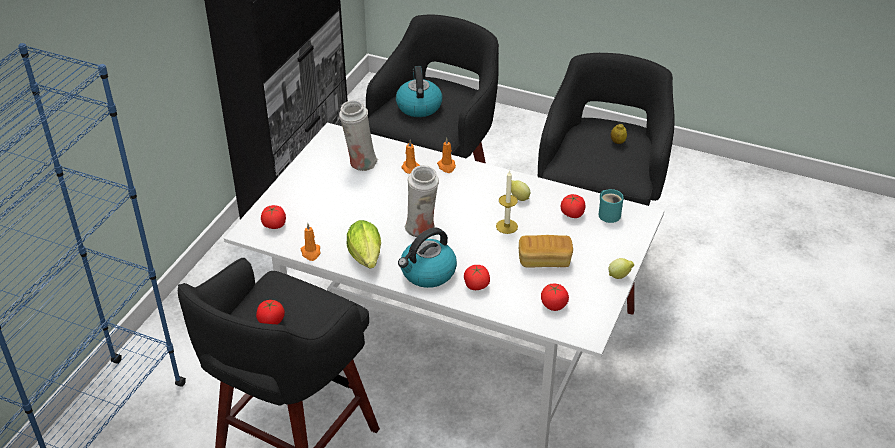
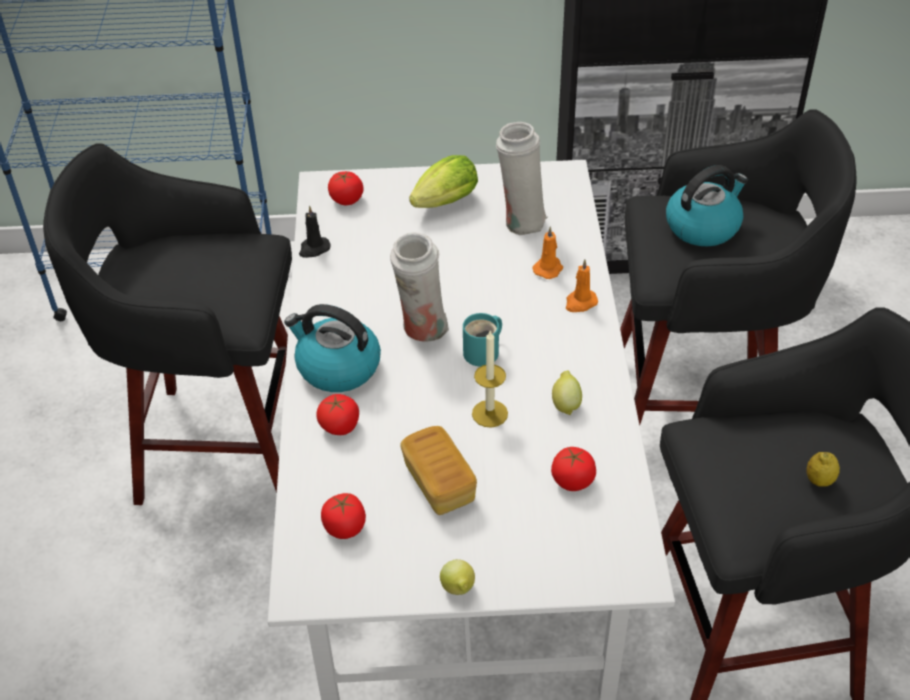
camera: 65 degrees right, 5 degrees up
tomato [256,300,285,324] -> none
orange candle [301,223,321,261] -> black candle [299,206,330,258]
lettuce [346,220,381,268] -> lettuce moved to [409,155,478,208]
turquoise mug [598,189,624,223] -> turquoise mug moved to [463,313,502,366]

